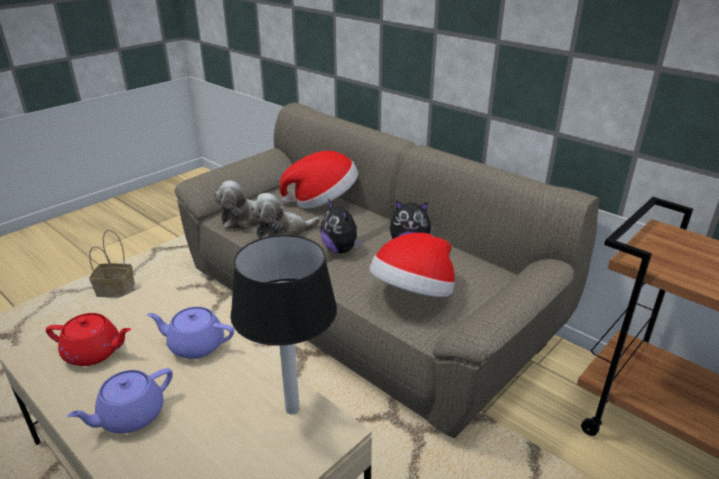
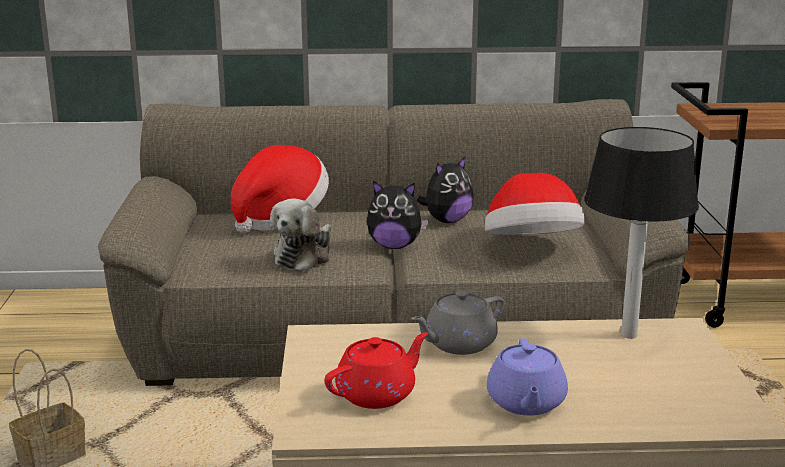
camera: 45 degrees left, 10 degrees down
purple teapot [147,307,234,359] -> grey teapot [411,290,504,355]
plush toy [214,181,284,230] -> none

